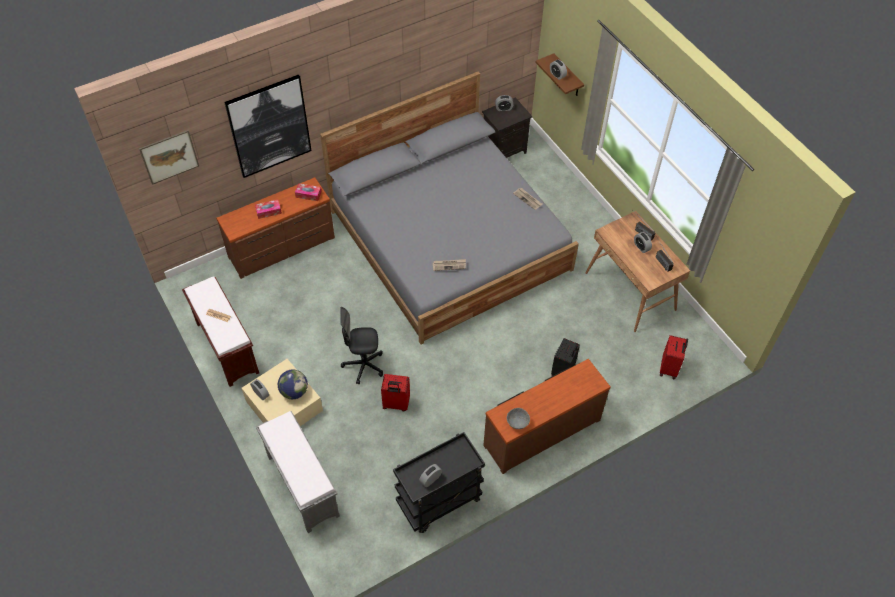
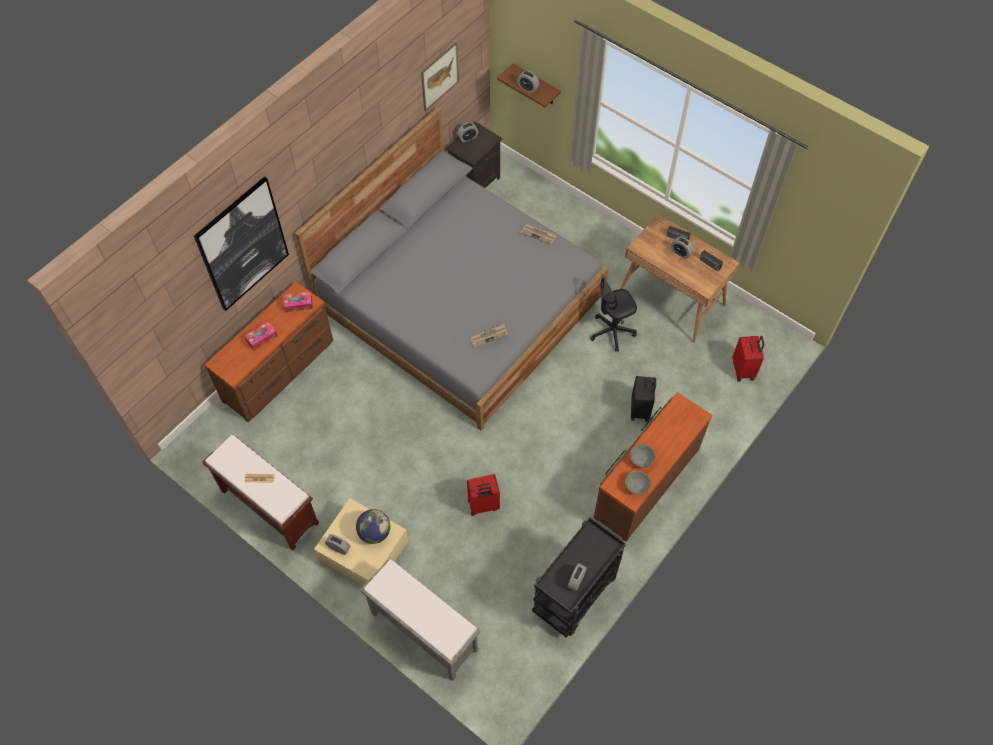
camera: 20 degrees left, 5 degrees up
picture [139,130,199,185] -> picture moved to [421,42,459,111]
black office chair [340,307,383,384] -> black office chair moved to [590,274,637,352]
none -> grey bowl [630,444,656,468]

